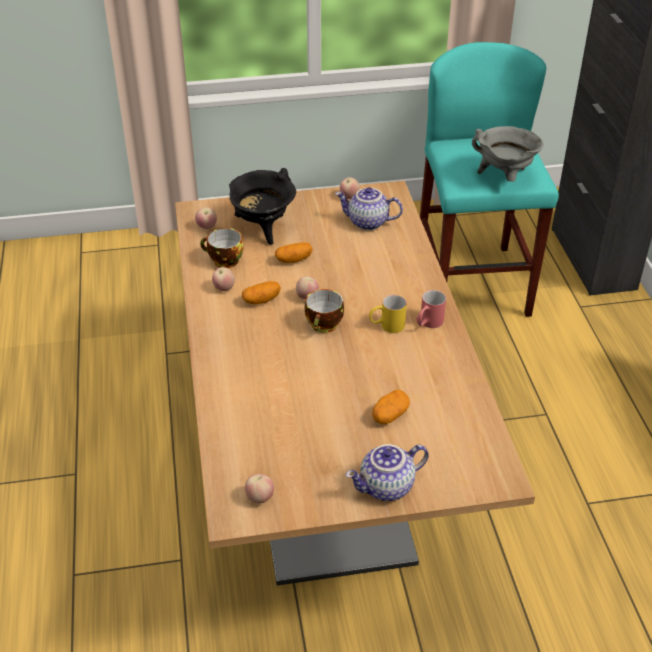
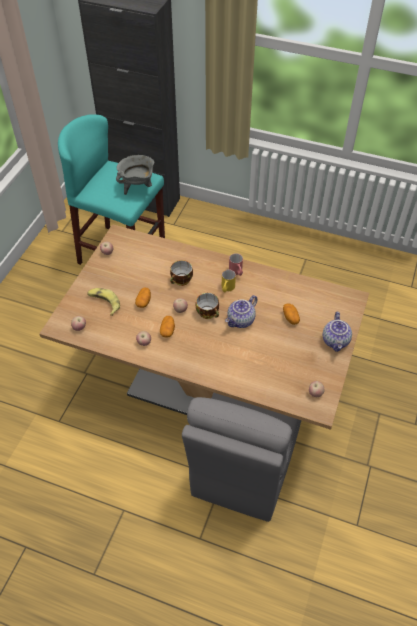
camera: 60 degrees left, 10 degrees up
cup [200,228,244,268] -> cup moved to [170,260,193,286]
black cooking pot [229,168,296,245] -> banana [87,288,120,316]
teapot [335,187,403,230] -> teapot moved to [225,295,258,328]
none -> grey chair [182,392,301,522]

